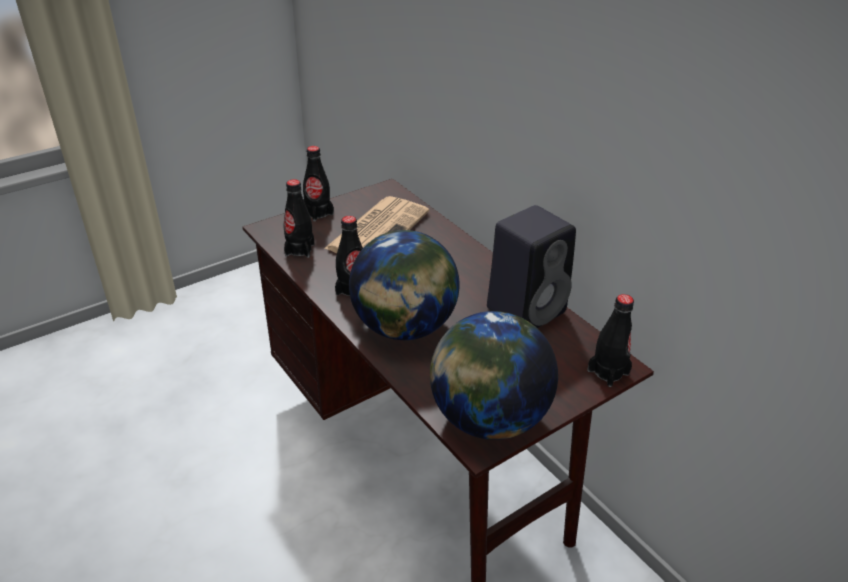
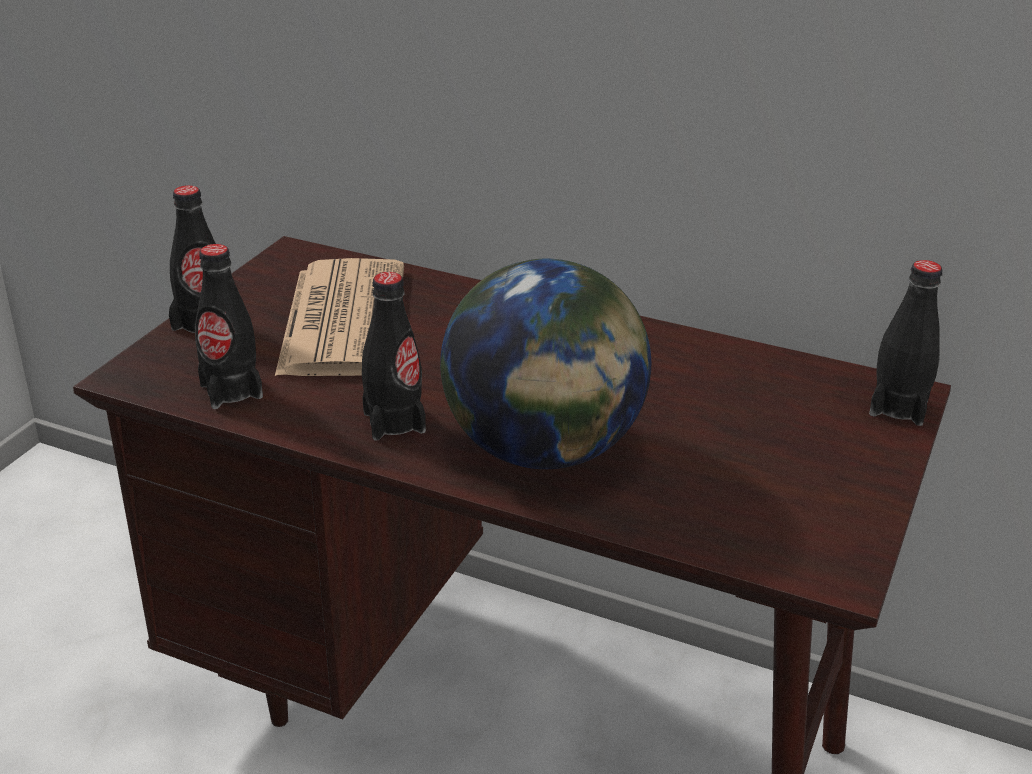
camera: 30 degrees left, 5 degrees down
globe [430,311,558,440] -> none
black speaker [487,205,576,328] -> none

